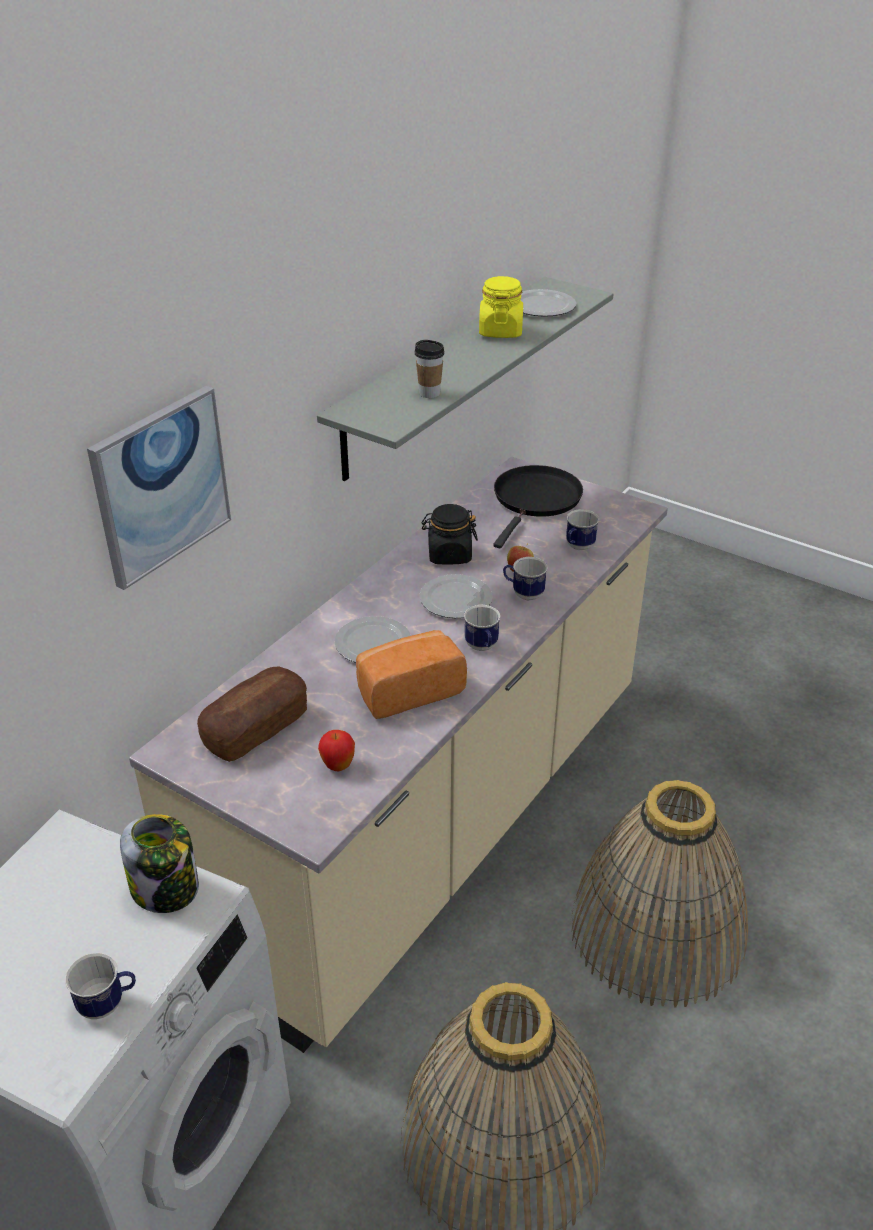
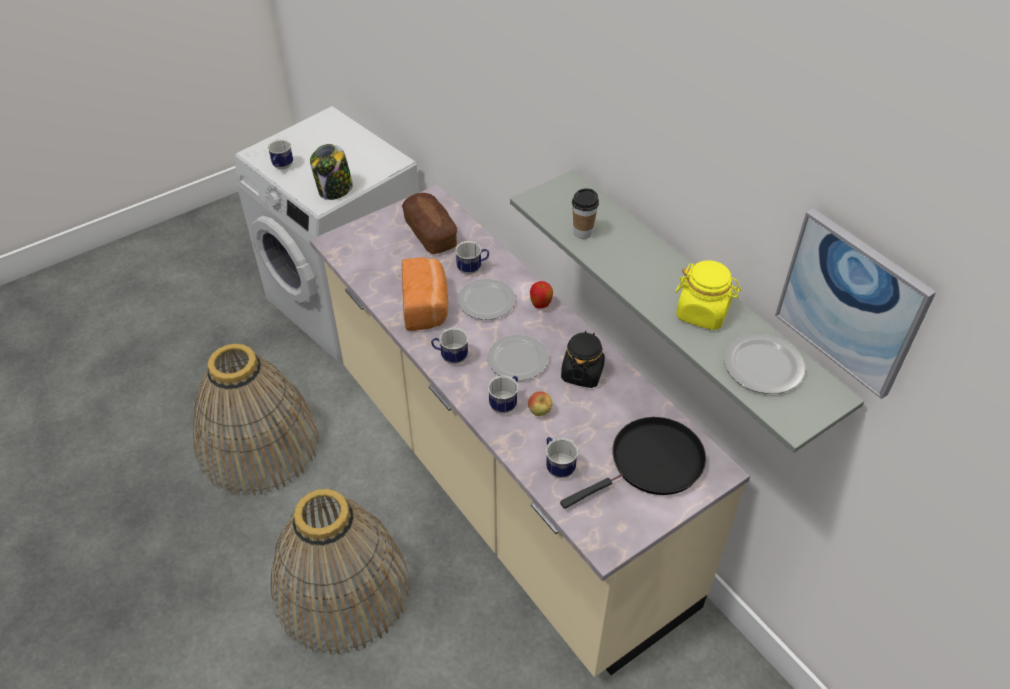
camera: 110 degrees right, 10 degrees up
picture [87,386,231,590] -> picture moved to [775,208,936,399]
apple [318,730,355,771] -> apple moved to [530,281,553,309]
black frying pan [493,465,583,548] -> black frying pan turned 75 degrees counterclockwise [560,417,706,509]
none -> mug [455,241,489,275]

